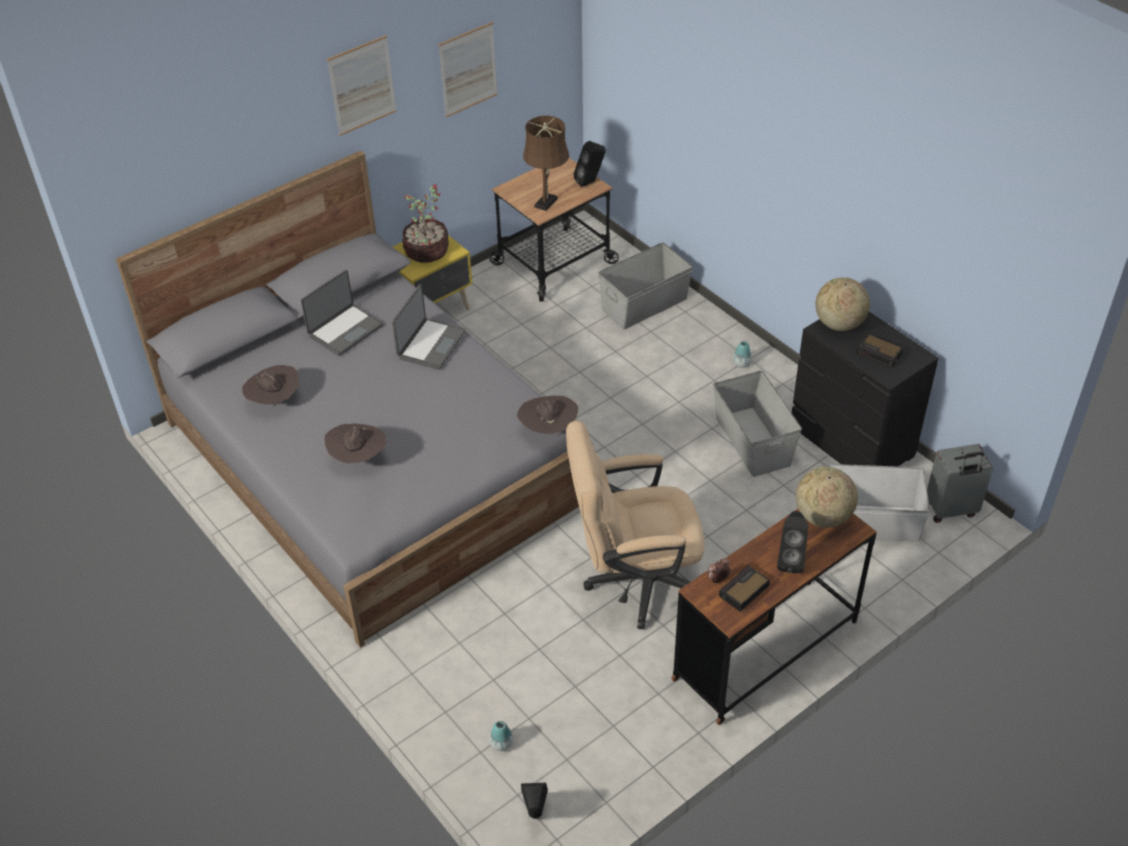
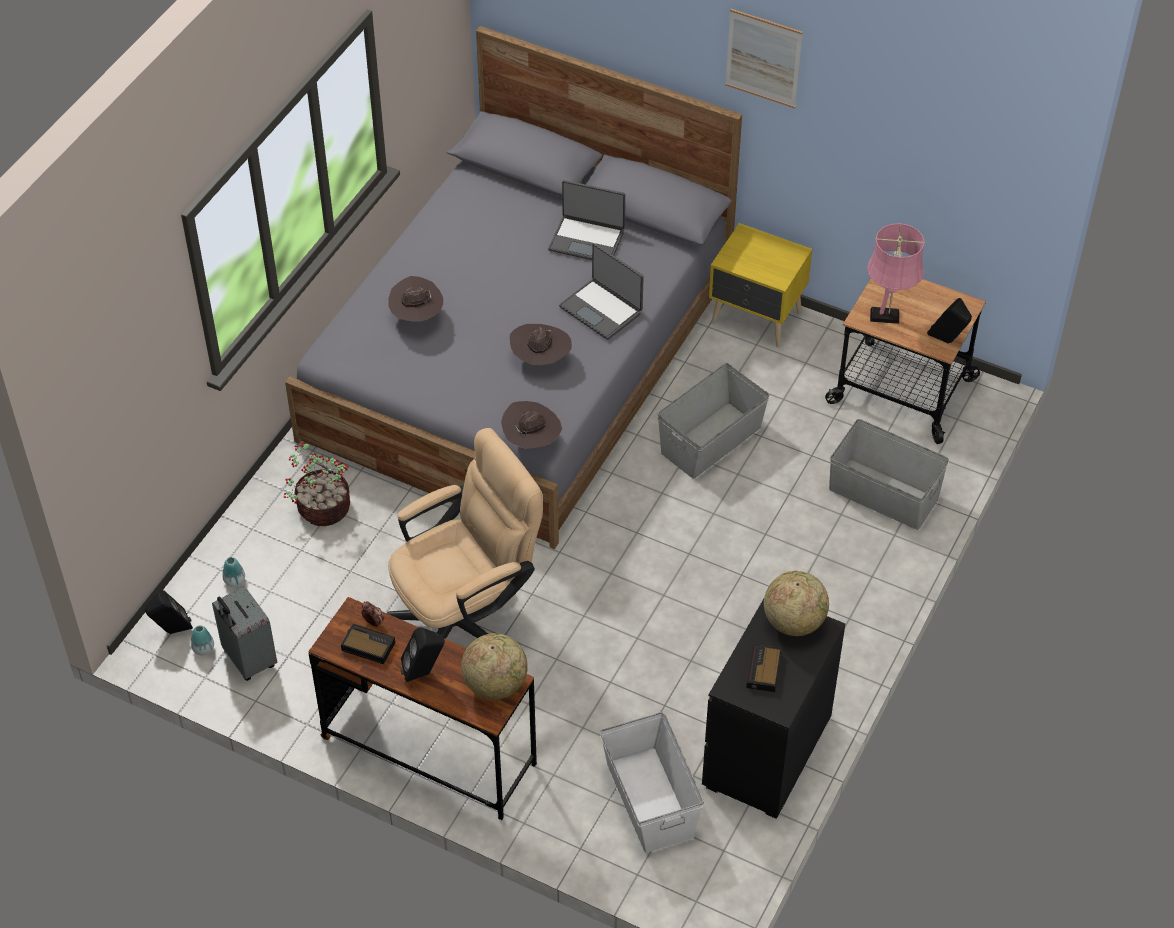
camera: 65 degrees right, 5 degrees up
brown hat [242,365,299,405] -> brown hat moved to [509,324,572,365]
laptop [392,284,466,370] -> laptop turned 45 degrees clockwise [559,243,644,340]
potted plant [402,184,449,263] -> potted plant moved to [284,442,350,526]
picture [438,22,498,117] -> none
brown table lamp [523,116,569,211] -> pink table lamp [867,223,925,324]
beige office chair [566,421,705,629] -> beige office chair turned 90 degrees clockwise [387,428,543,639]
grey storage box [713,371,802,477] -> grey storage box moved to [657,363,770,479]
vase [733,341,752,368] -> vase moved to [191,625,214,656]
grey suitcase [927,444,993,523] -> grey suitcase moved to [212,586,277,681]

